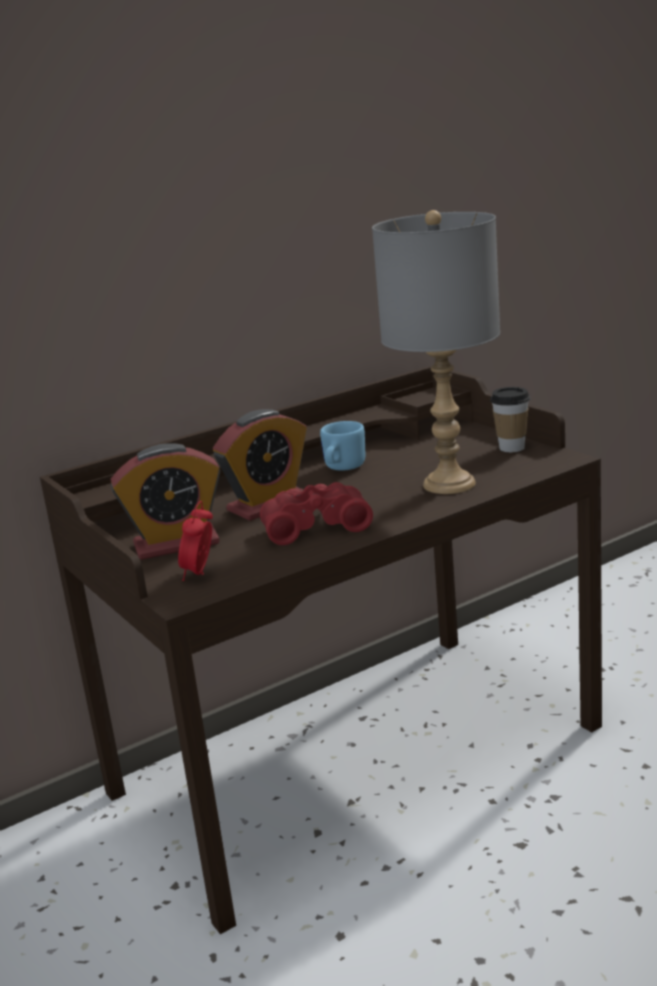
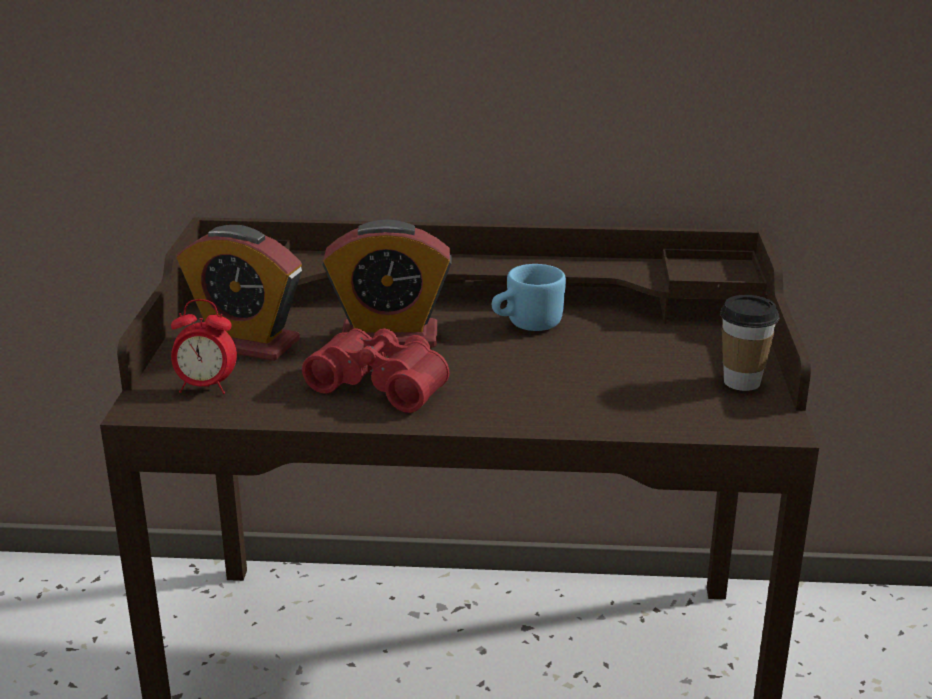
camera: 35 degrees right, 5 degrees up
alarm clock [178,501,213,581] -> alarm clock turned 135 degrees counterclockwise [171,299,237,394]
grey table lamp [372,210,500,494] -> none

